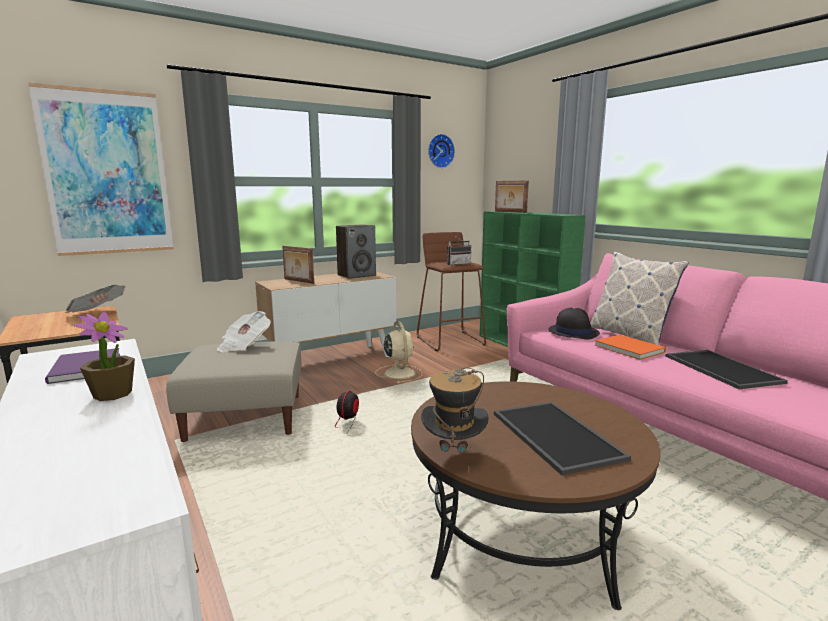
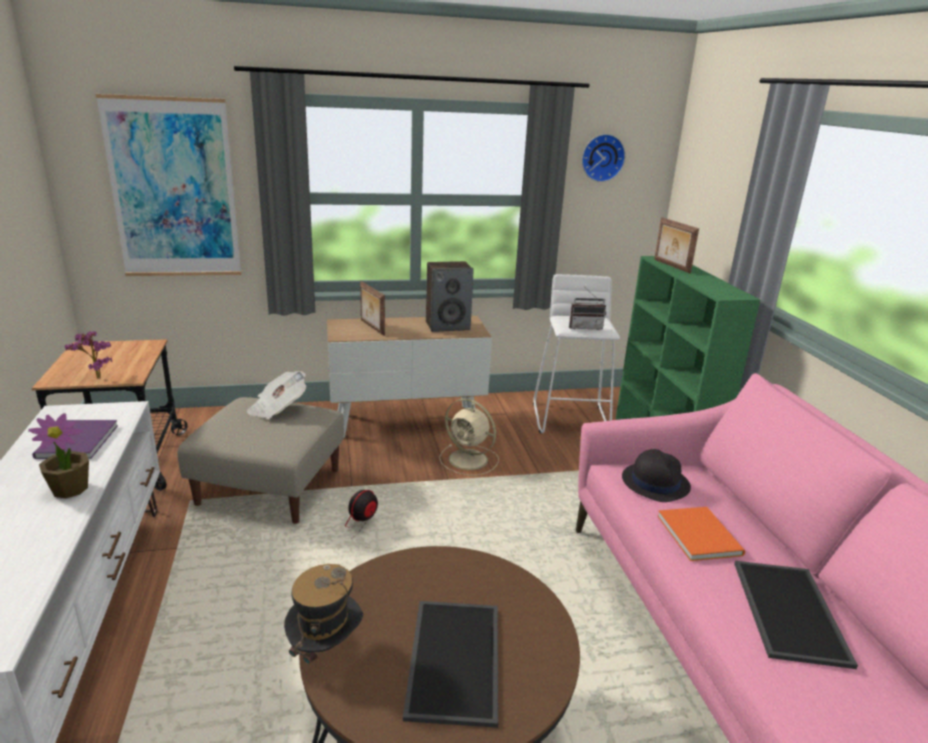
camera: 20 degrees right, 10 degrees up
newspaper [65,285,126,313] -> none
beige fan [375,321,422,383] -> beige fan turned 120 degrees clockwise [439,399,499,476]
brown stool [417,232,486,351] -> white stool [533,274,620,434]
pillow [590,252,689,345] -> none
none -> potted plant [65,331,112,379]

